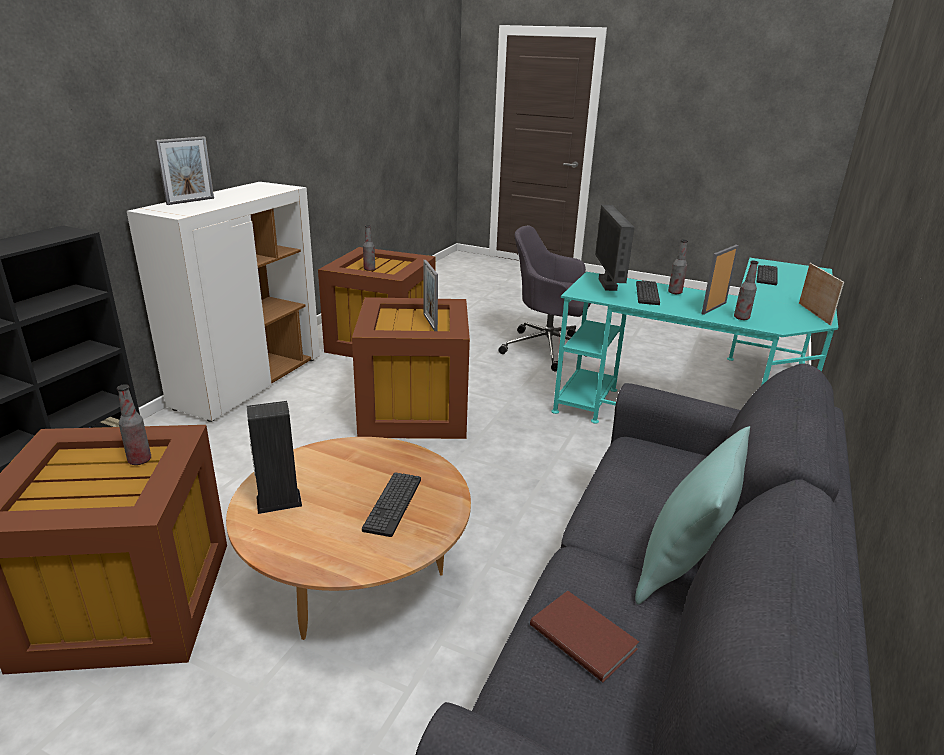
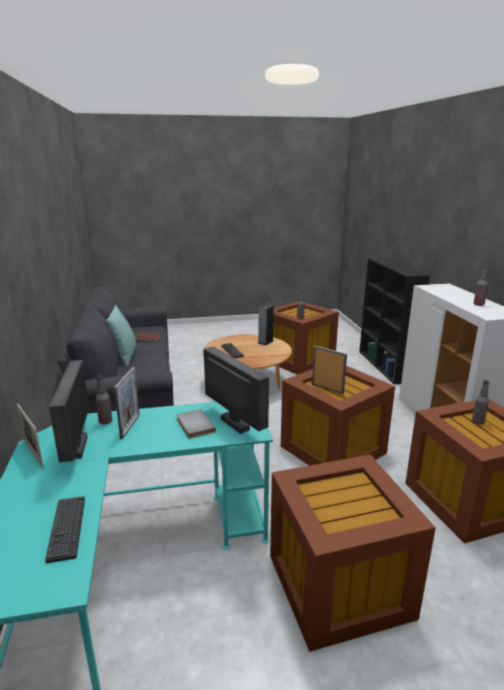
camera: 145 degrees right, 5 degrees down
picture frame [155,136,214,205] -> none
grey office chair [499,226,591,371] -> brown storage box [270,455,436,652]
keyboard [636,281,660,305] -> grey book [177,409,216,438]
bottle [668,239,688,294] -> bottle moved to [473,265,489,306]
none -> monitor [49,360,89,462]

